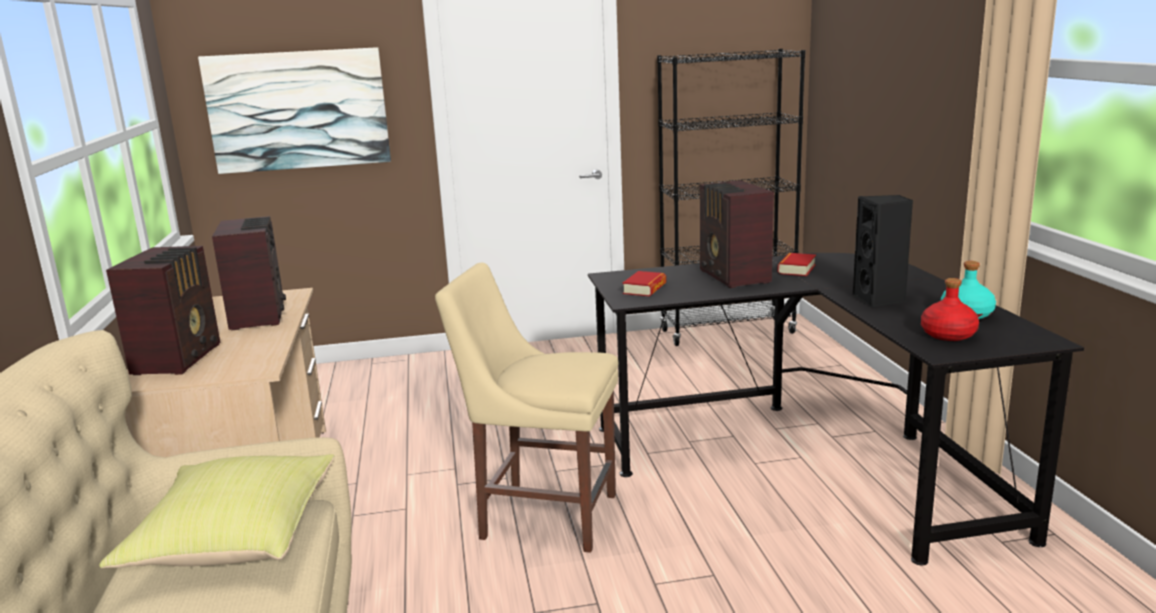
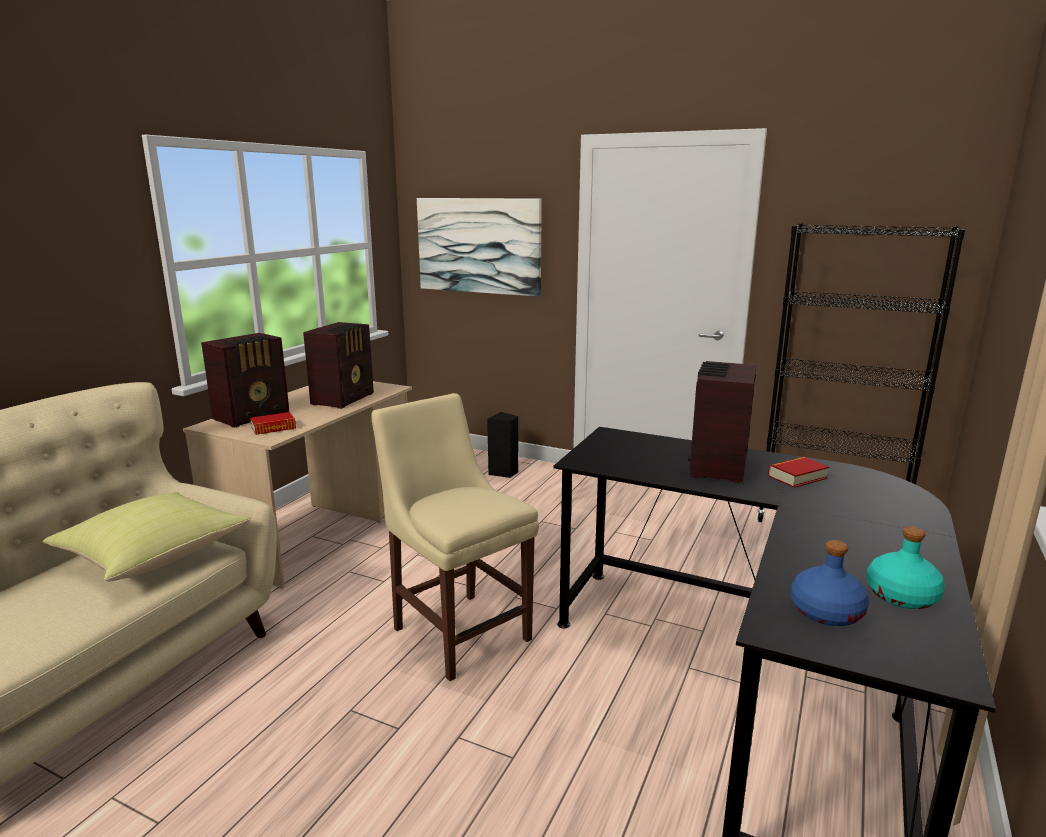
camera: 35 degrees right, 0 degrees up
book [623,271,666,297] -> book moved to [250,412,296,435]
black speaker [853,195,913,307] -> black speaker moved to [487,412,518,478]
red bottle [921,278,979,341] -> blue bottle [791,540,869,626]

